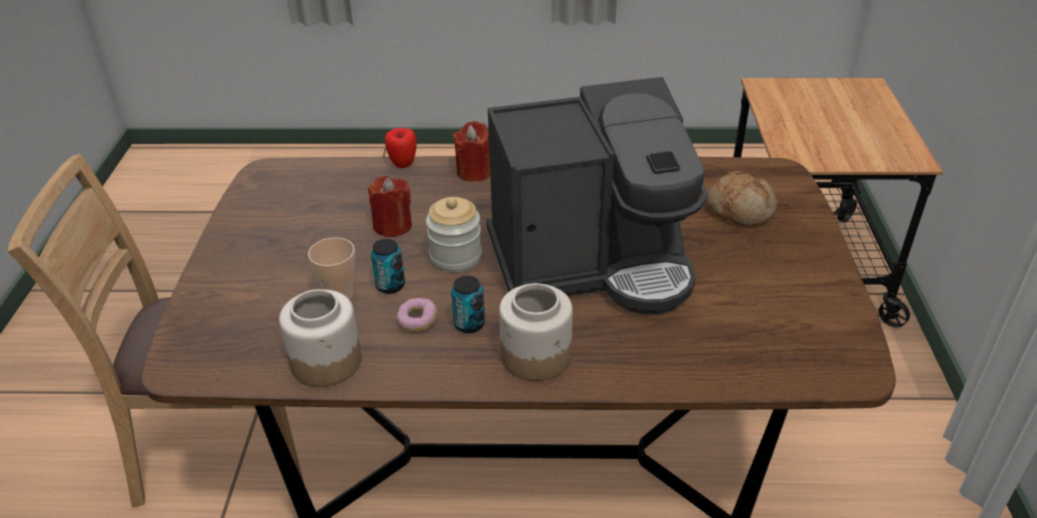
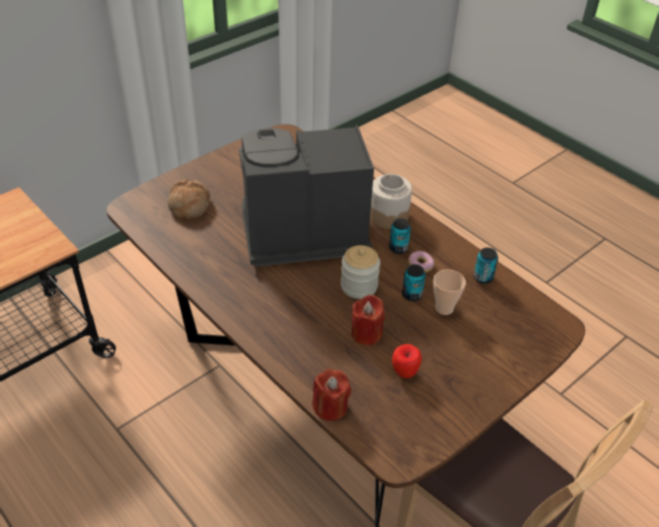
camera: 135 degrees left, 5 degrees up
jar [279,289,361,387] -> can [474,248,498,284]
apple [385,128,417,168] -> apple moved to [392,344,422,379]
red candle [453,121,490,182] -> red candle moved to [313,369,351,421]
coffee machine [486,77,708,314] -> coffee machine turned 45 degrees counterclockwise [239,125,374,267]

